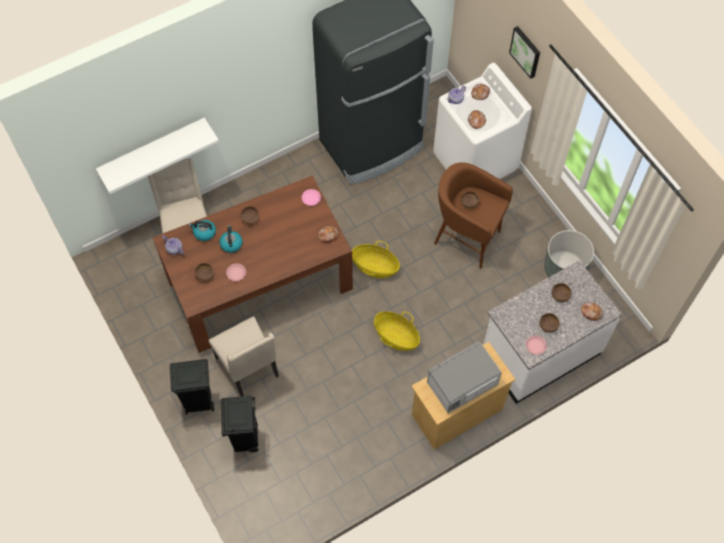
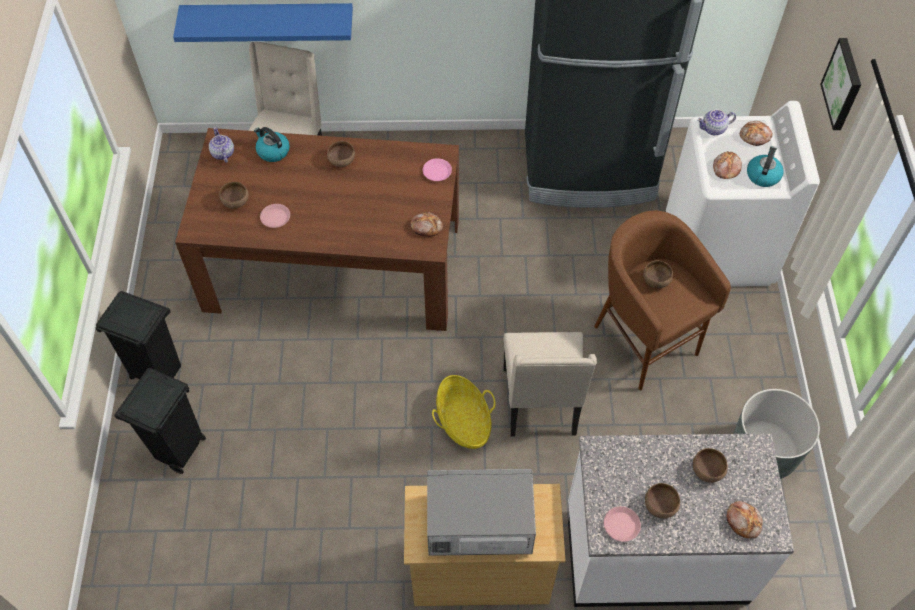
camera: 30 degrees right, 5 degrees down
white shelf [96,118,219,194] -> blue shelf [173,3,353,42]
beige chair [209,316,279,396] -> beige chair moved to [503,332,597,436]
kettle [219,225,243,253] -> kettle moved to [747,146,784,187]
basket [352,241,400,278] -> none

